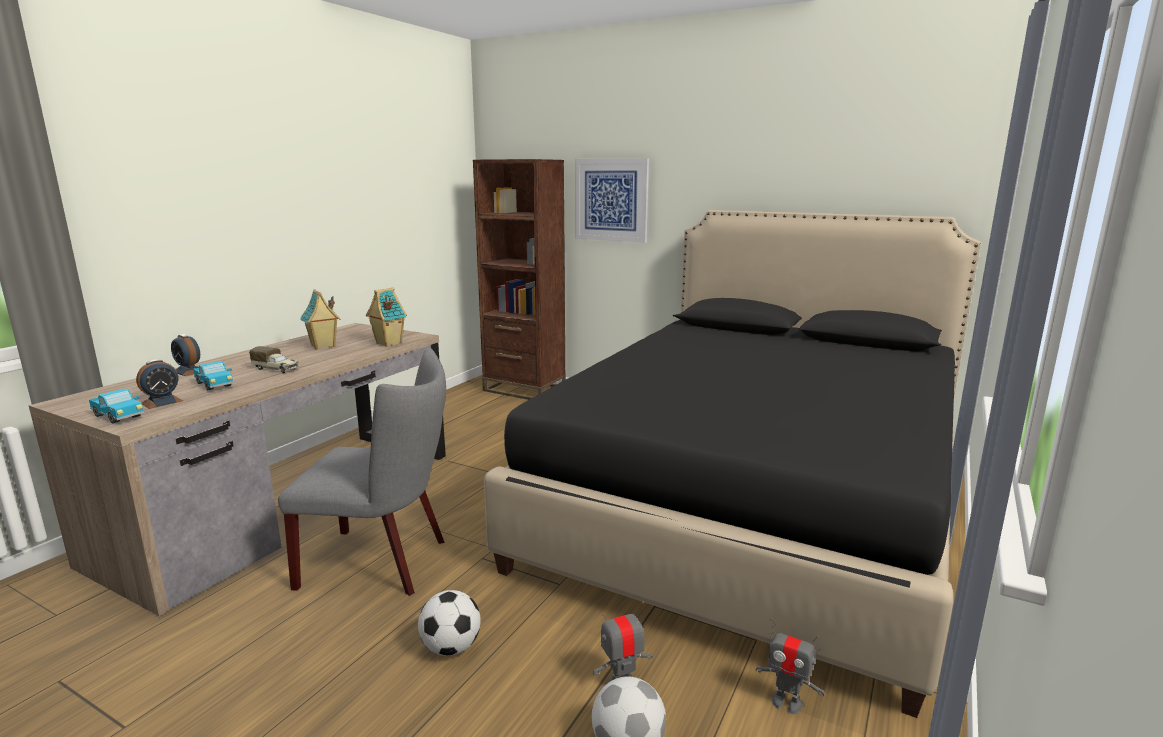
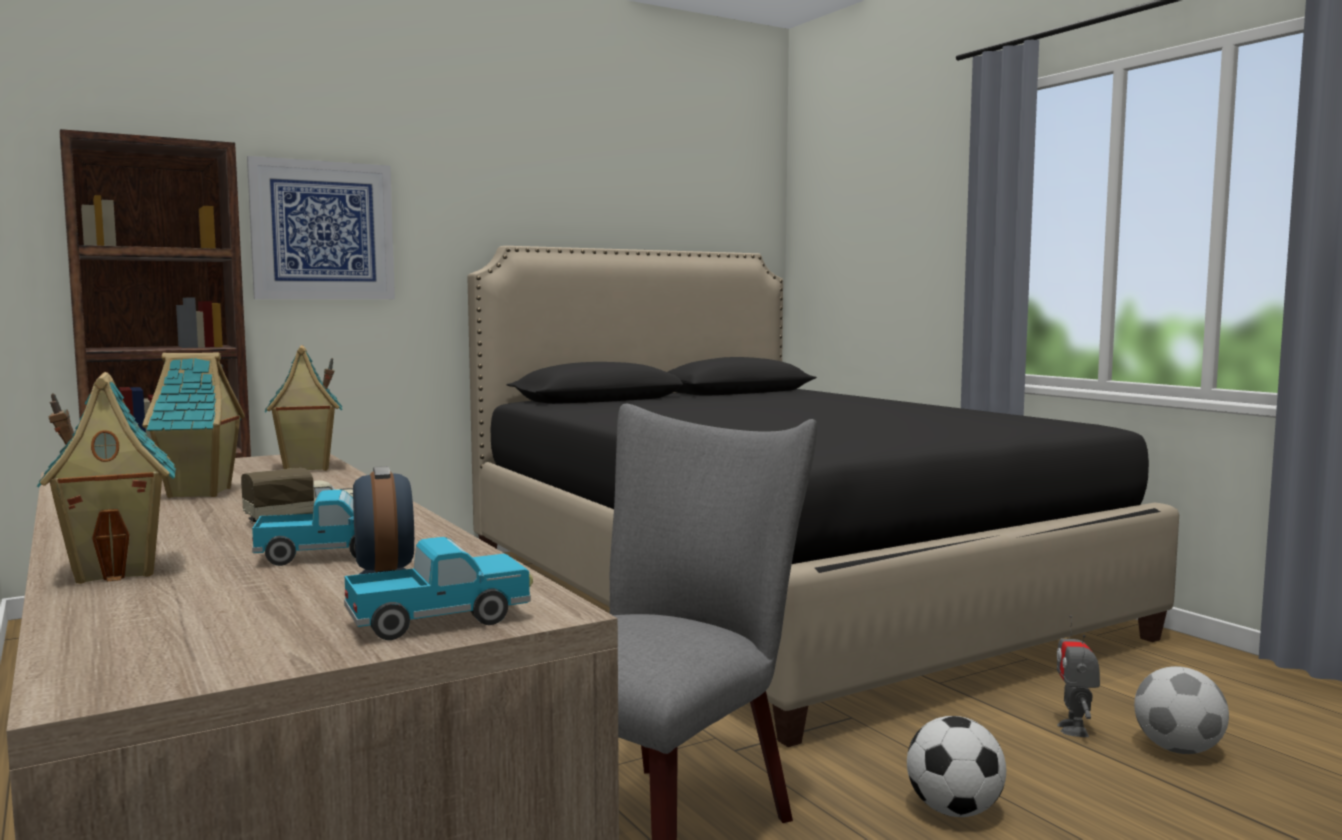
camera: 60 degrees left, 10 degrees down
alarm clock [171,334,200,376] -> toy house [37,372,176,584]
toy robot [756,618,825,714] -> none

